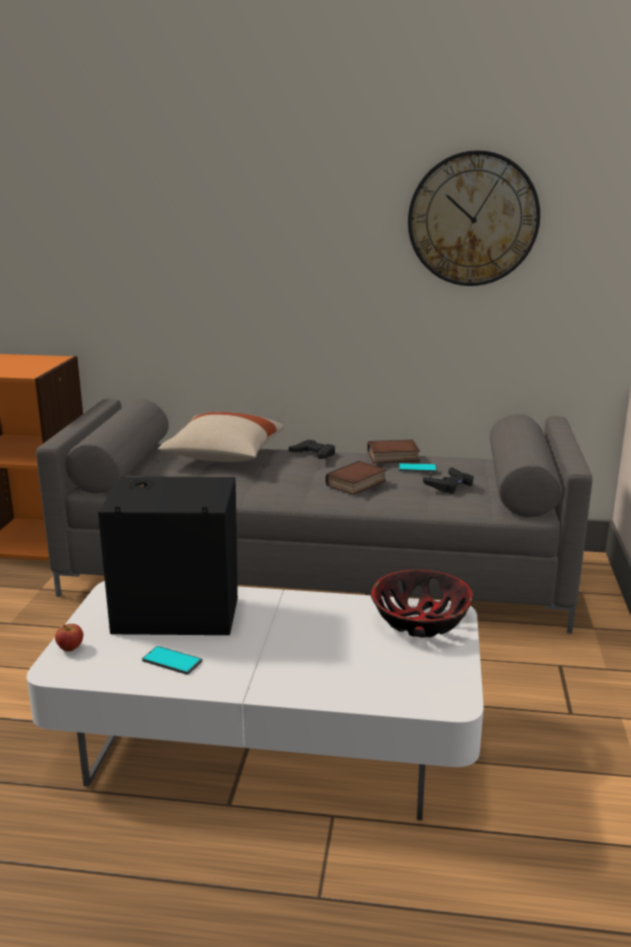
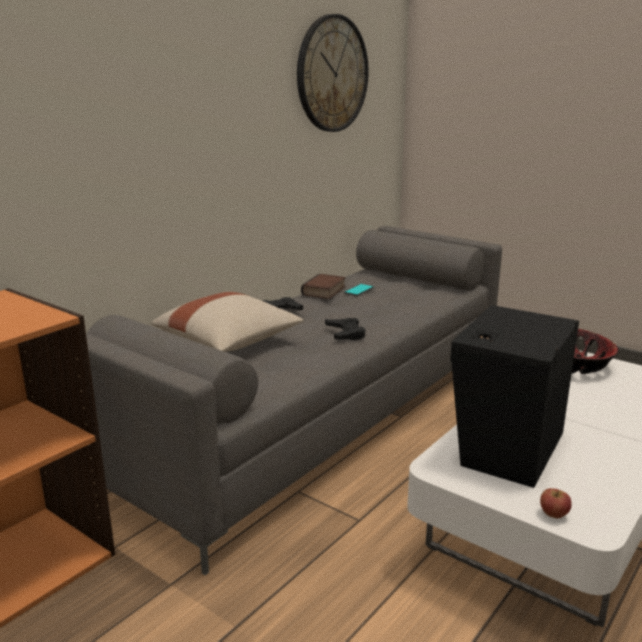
camera: 60 degrees left, 0 degrees up
phone [142,646,202,675] -> none
book [325,461,386,495] -> none
black game controller [423,467,474,494] -> black game controller moved to [325,318,366,340]

